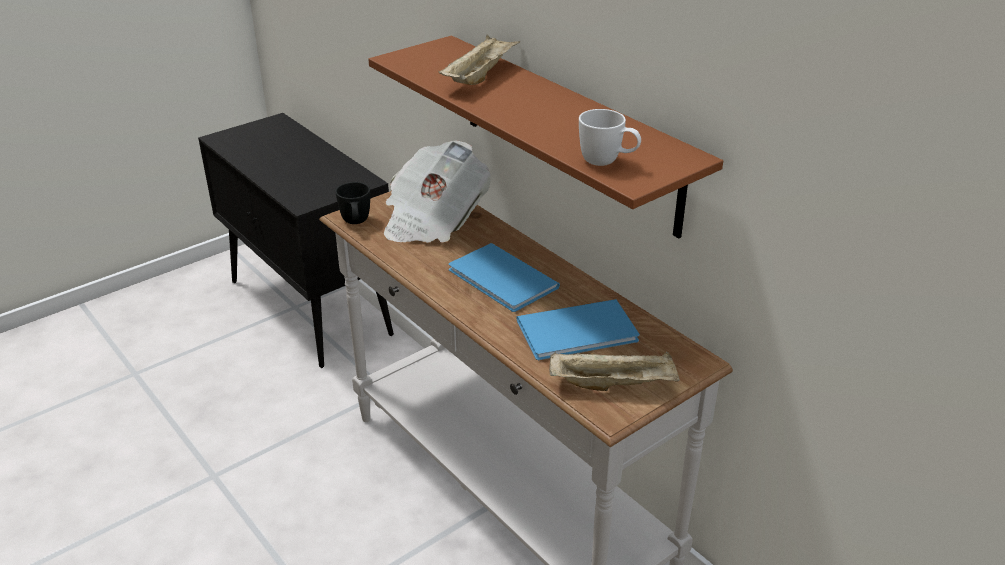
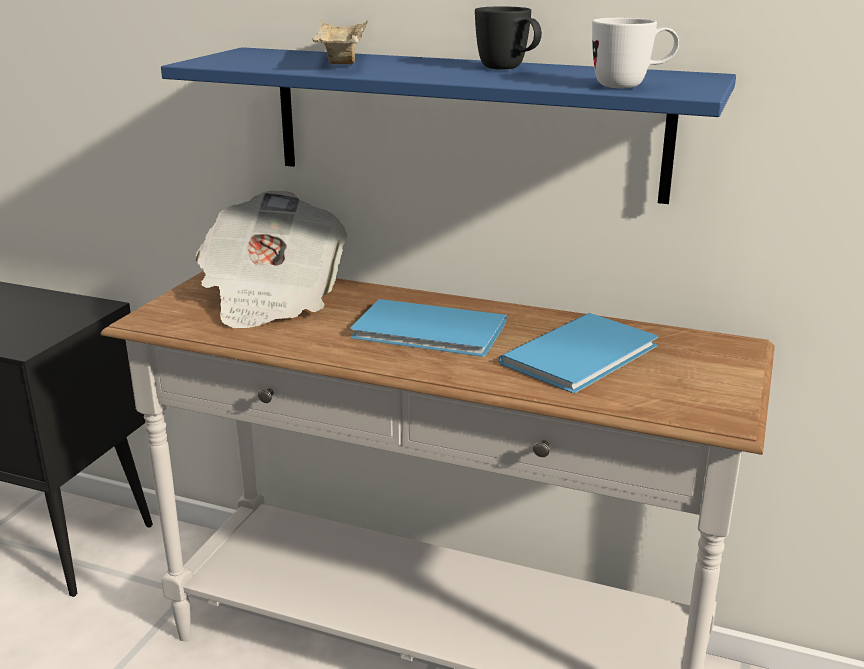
camera: 30 degrees left, 10 degrees down
black mug [335,182,370,224] -> black mug moved to [475,6,542,70]
brown shelf [368,36,723,238] -> blue shelf [161,47,736,204]
beige tray [549,352,680,391] -> none

